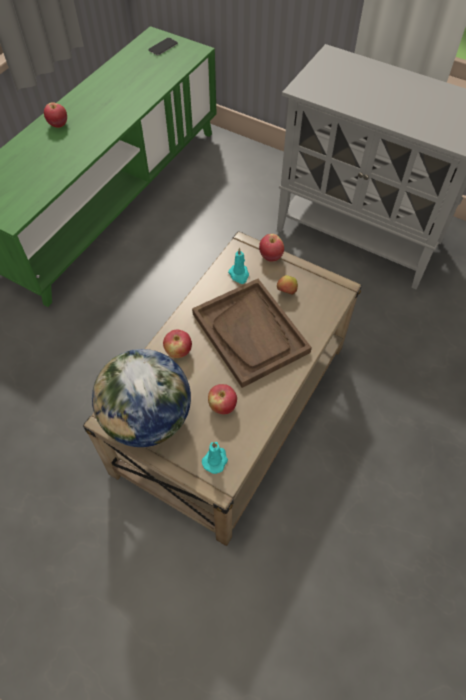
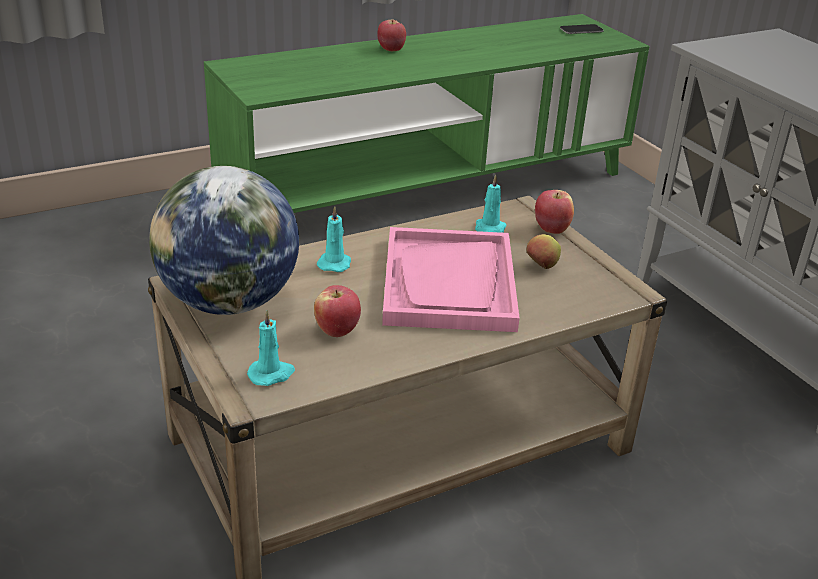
camera: 30 degrees right, 25 degrees down
apple [163,330,192,358] -> turquoise candle [317,206,351,272]
brown tray [192,279,312,388] -> pink tray [382,227,520,332]

